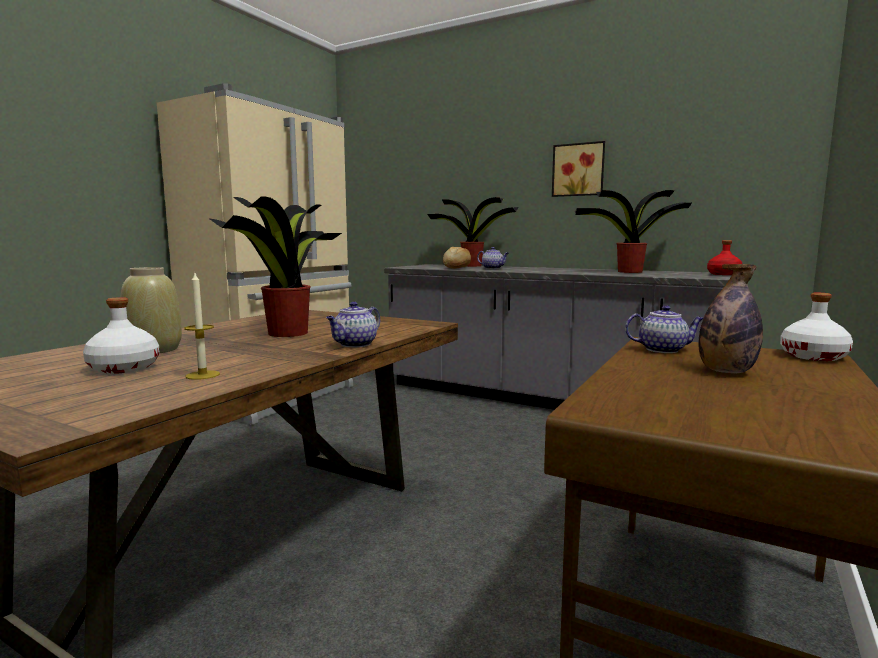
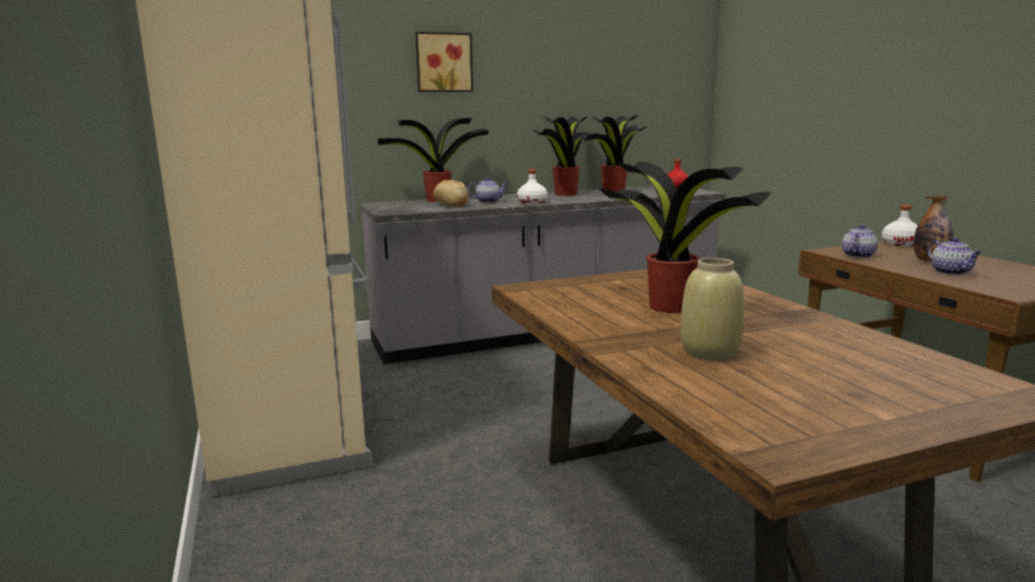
camera: 50 degrees left, 5 degrees up
white bottle [83,297,159,374] -> white bottle moved to [517,169,548,204]
candle [184,273,220,380] -> none
teapot [326,302,380,347] -> teapot moved to [928,237,982,275]
picture [552,141,605,197] -> picture moved to [415,32,473,92]
none -> potted plant [532,117,600,196]

